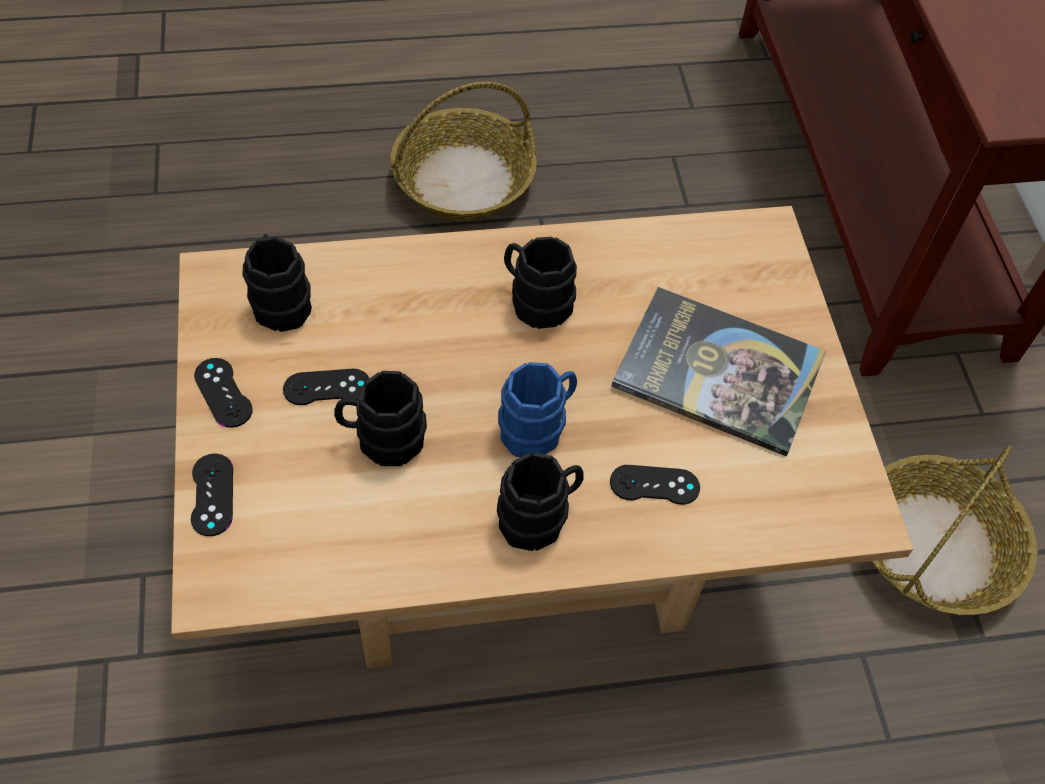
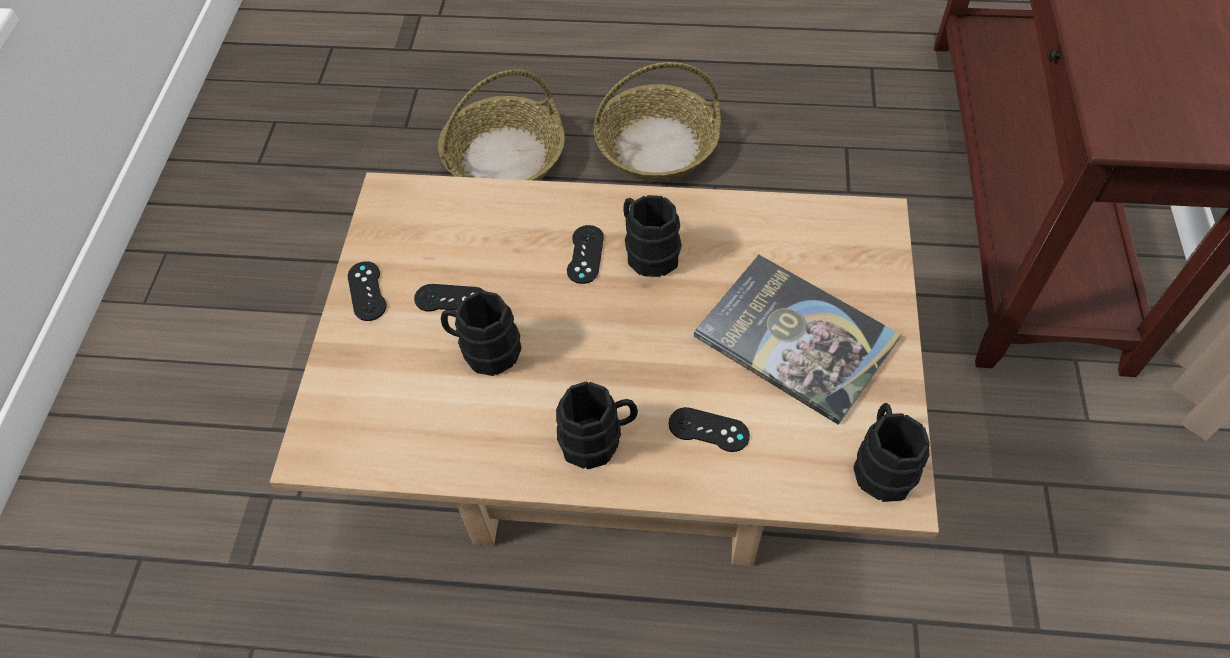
camera: 20 degrees right, 0 degrees up
black game controller [191,454,233,536] -> black game controller moved to [567,225,604,284]
black mug [243,234,312,332] -> black mug moved to [854,403,930,502]
blue mug [498,362,577,457] -> none
basket [872,445,1038,615] -> basket moved to [438,69,565,181]

